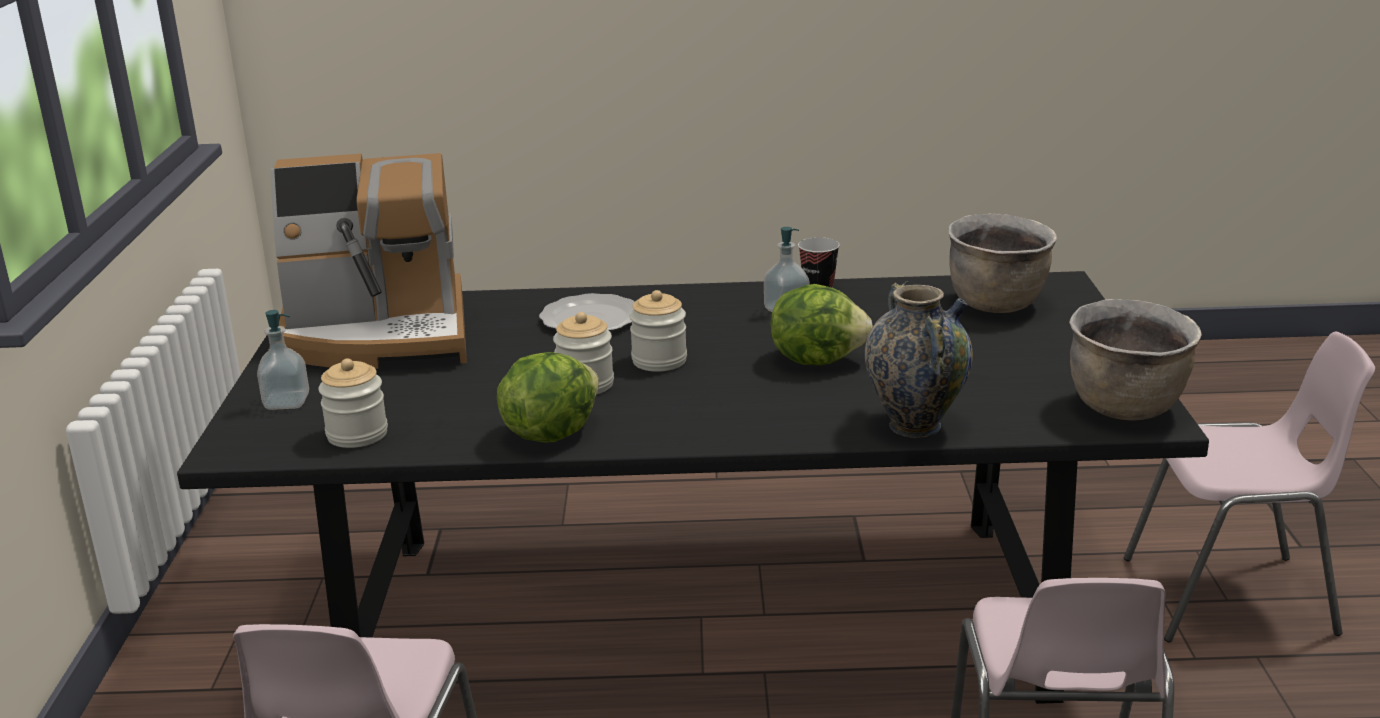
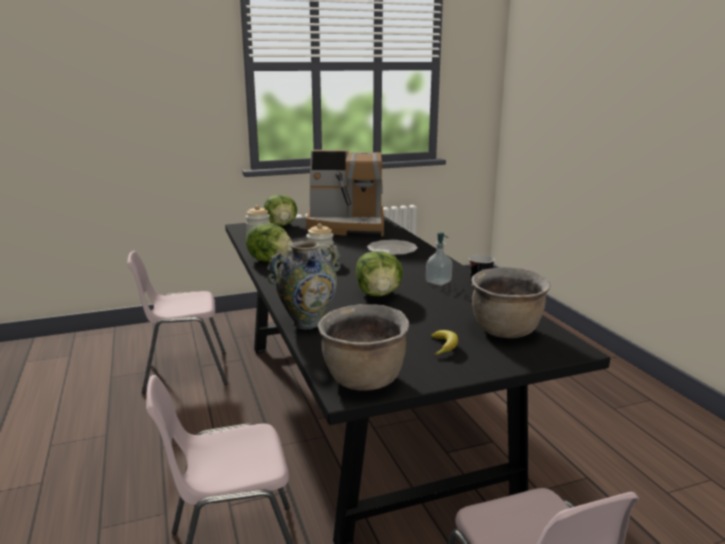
camera: 70 degrees right, 5 degrees down
soap dispenser [257,310,309,410] -> lettuce [264,195,297,226]
coffee machine [270,153,467,369] -> coffee machine turned 60 degrees counterclockwise [306,150,384,237]
jar [629,290,687,372] -> none
none -> banana [431,330,458,355]

